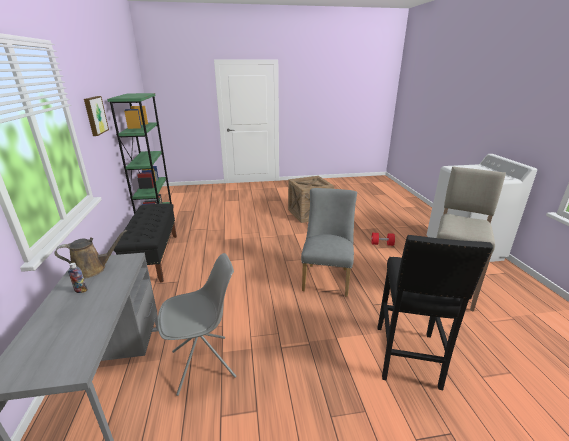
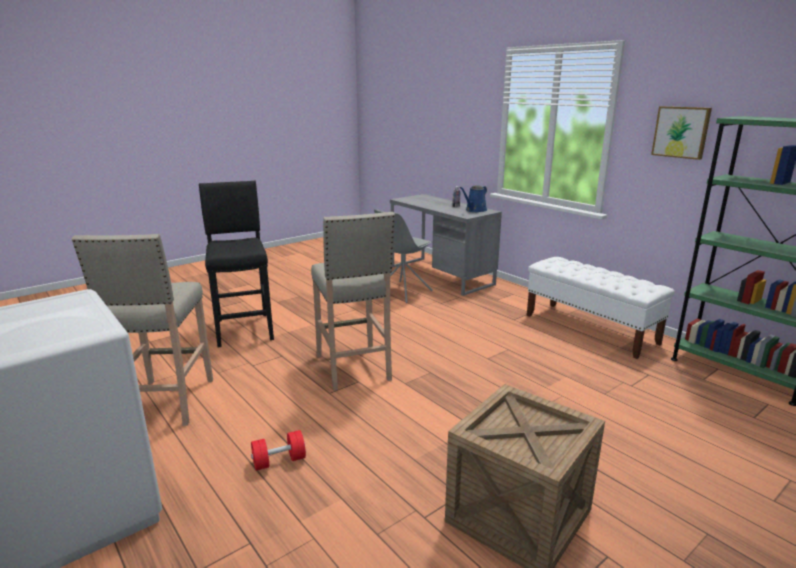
camera: 150 degrees right, 5 degrees down
brown watering can [55,230,127,279] -> blue watering can [460,185,487,212]
black bench [114,203,177,283] -> white bench [527,257,675,359]
grey chair [301,188,357,297] -> beige stool [311,212,395,391]

